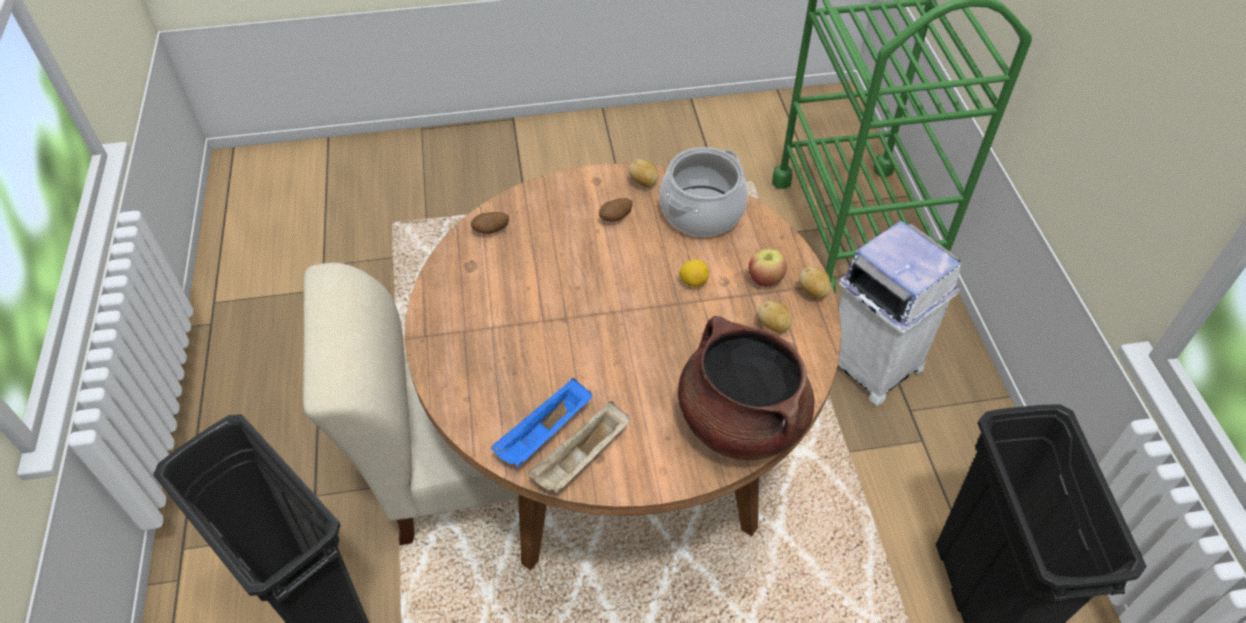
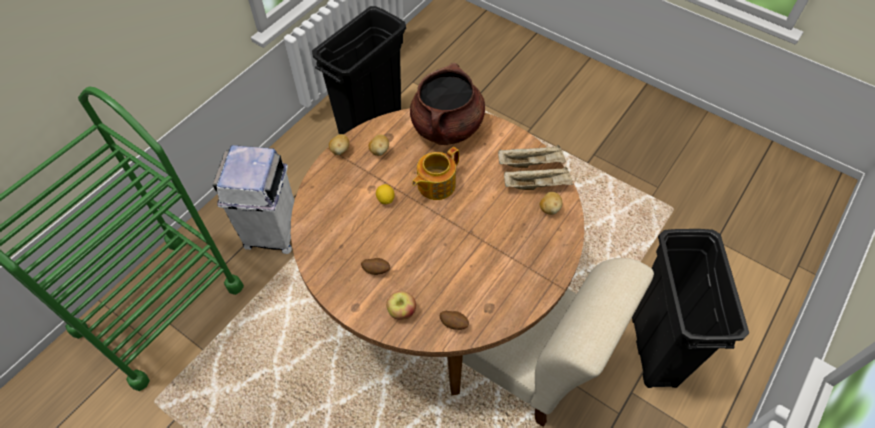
camera: 135 degrees left, 5 degrees up
blue tray [491,378,592,467] -> beige tray [504,167,573,190]
potato [629,159,659,187] -> potato moved to [540,192,562,215]
cooking pot [660,147,748,237] -> none
apple [749,249,787,287] -> apple moved to [386,291,416,320]
none -> teapot [412,147,459,200]

